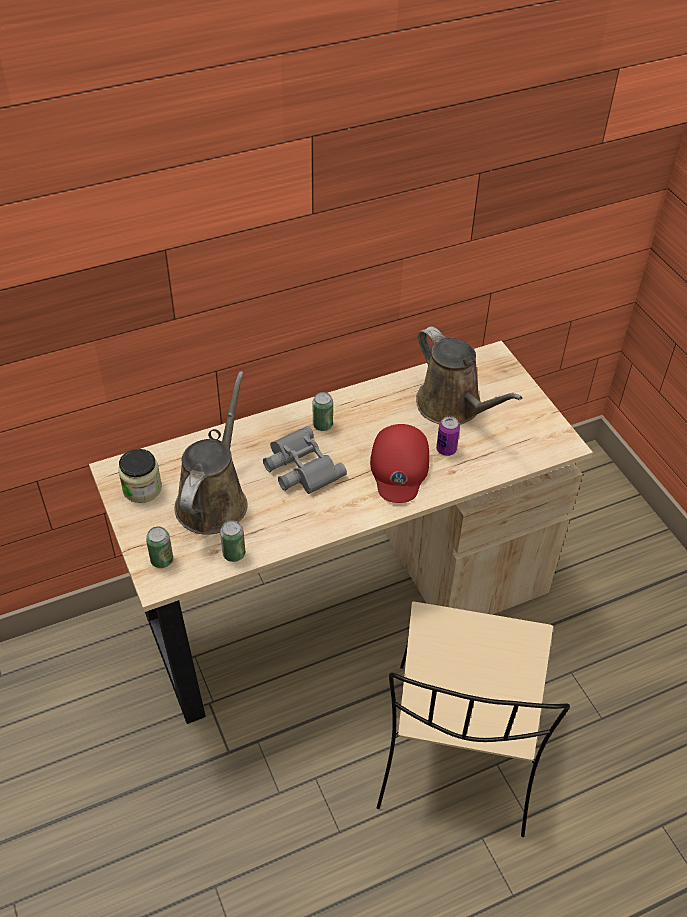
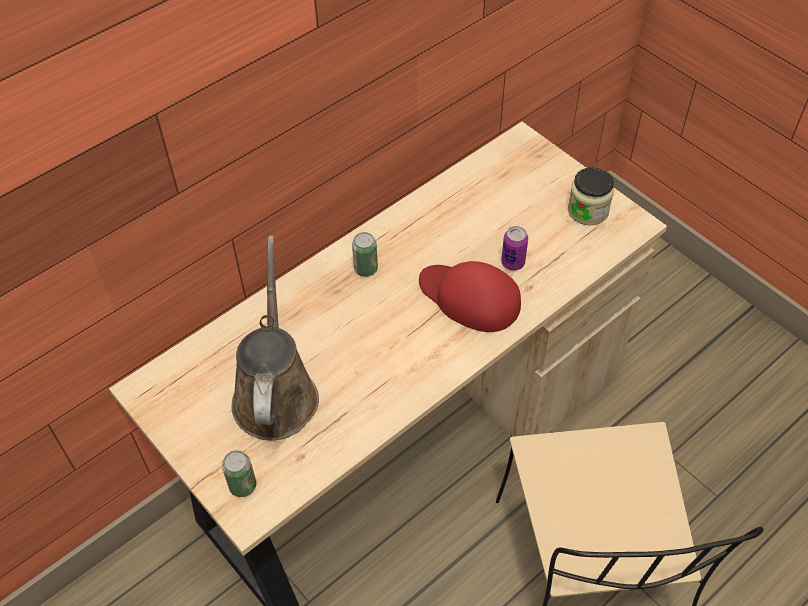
camera: 15 degrees left, 5 degrees up
jar [118,449,162,503] -> jar moved to [568,167,614,226]
can [220,520,245,562] -> none
grey binoculars [263,426,347,494] -> none
red cap [370,424,429,503] -> red cap turned 135 degrees clockwise [419,261,521,332]
brown watering can [416,326,522,424] -> none

